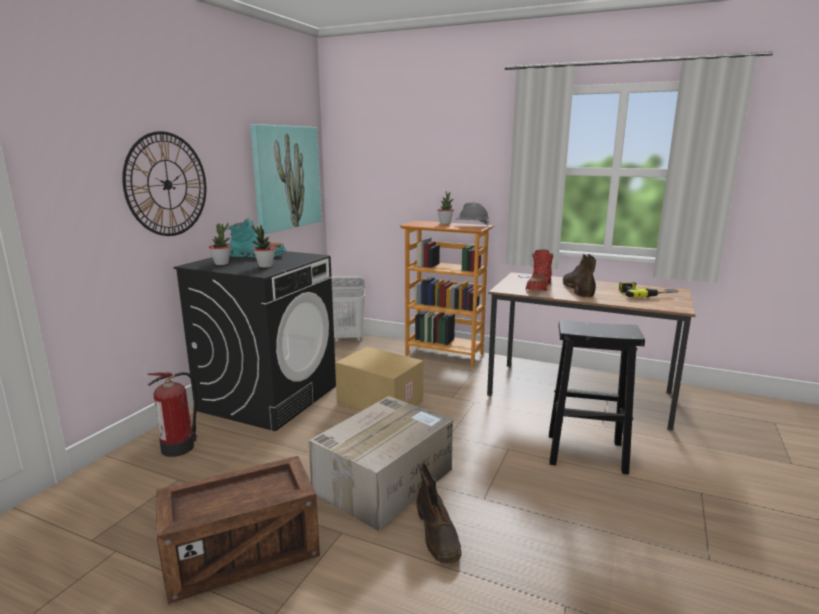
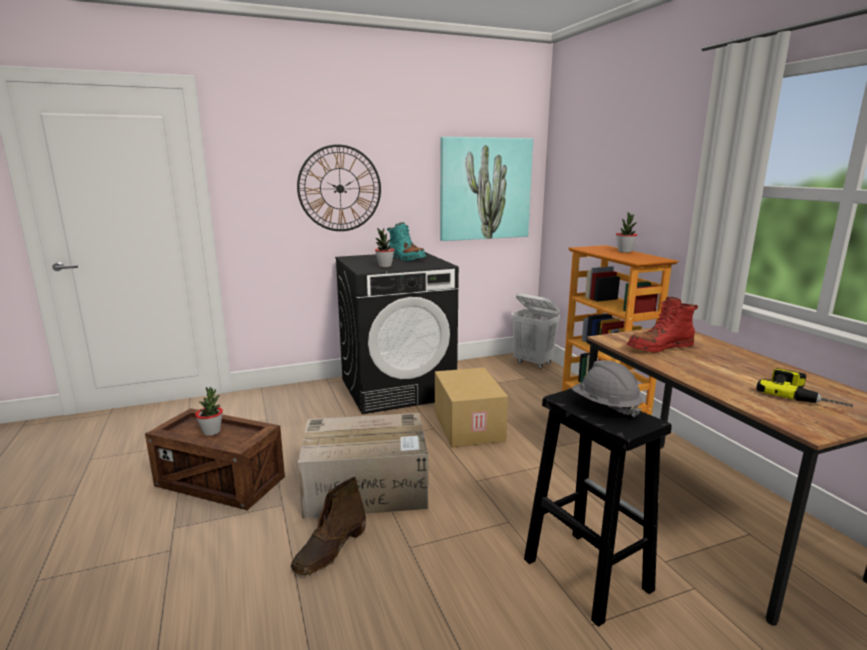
camera: 45 degrees right, 0 degrees up
fire extinguisher [147,372,197,457] -> none
potted plant [209,223,231,265] -> potted plant moved to [195,387,223,436]
grey hard hat [456,202,490,226] -> grey hard hat moved to [572,360,642,418]
brown boot [562,254,596,297] -> none

